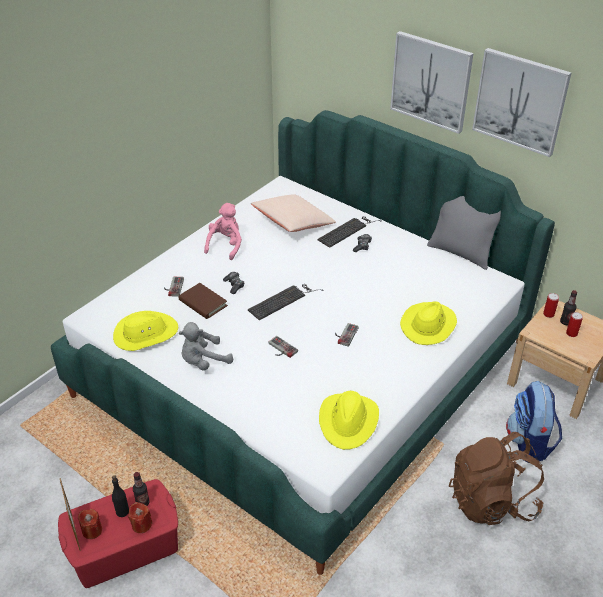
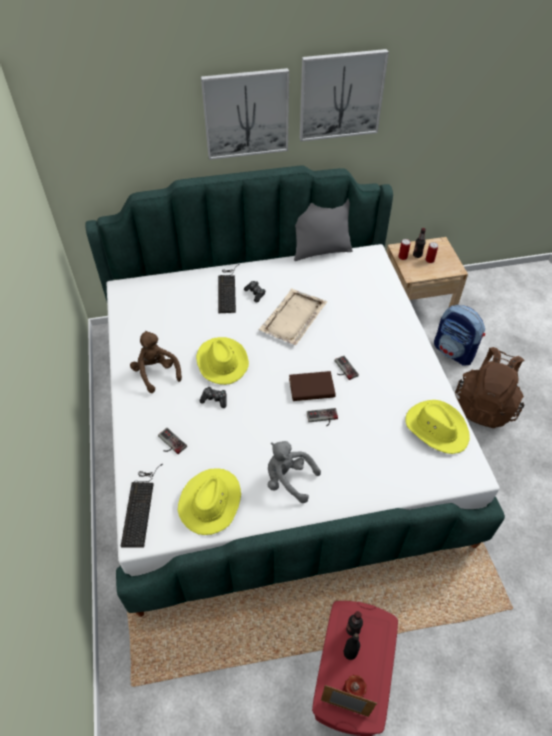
camera: 50 degrees left, 10 degrees up
red candle [128,502,152,533] -> none
brown book [178,283,228,319] -> brown book moved to [289,371,335,401]
grey plush toy [179,322,233,371] -> grey plush toy turned 105 degrees clockwise [268,441,321,503]
pink plush toy [204,203,242,260] -> brown plush toy [130,331,182,393]
keyboard [248,284,324,320] -> keyboard moved to [120,464,163,548]
beige pillow [251,194,336,232] -> none
yellow hat [400,302,457,345] -> yellow hat moved to [196,337,249,385]
none -> beige tray [258,289,327,345]

